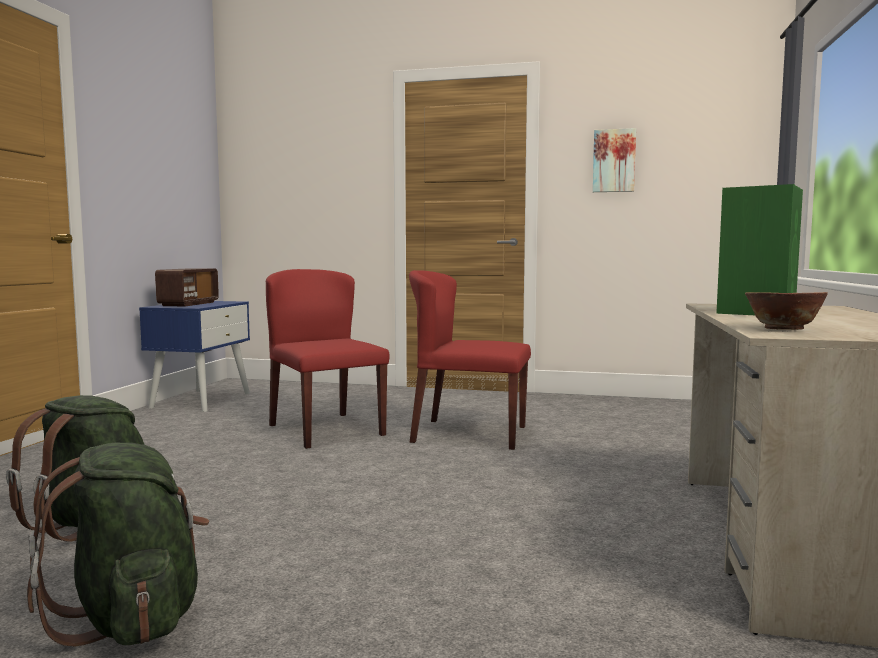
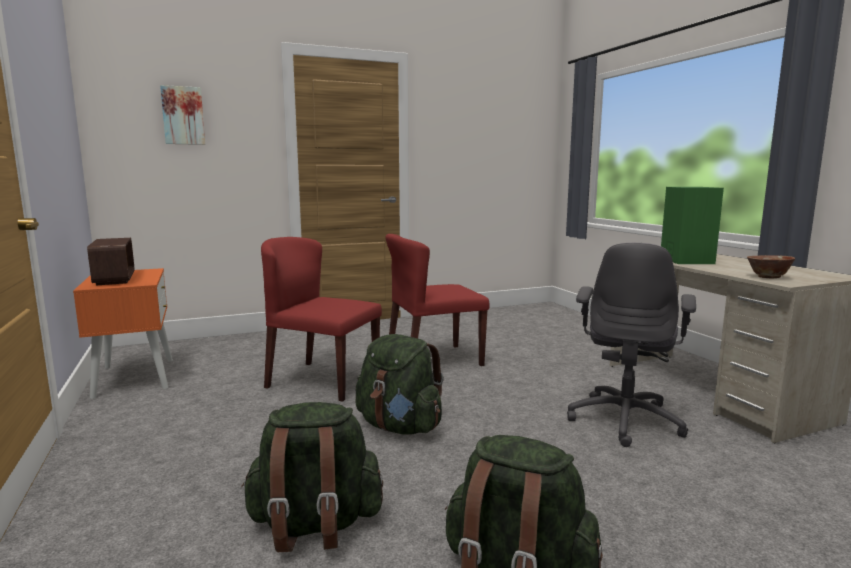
camera: 35 degrees left, 5 degrees up
blue nightstand [139,301,250,412] -> orange nightstand [73,268,173,399]
picture [593,128,636,192] -> picture moved to [160,85,205,145]
none -> green backpack [356,334,444,435]
none -> grey office chair [567,243,696,447]

